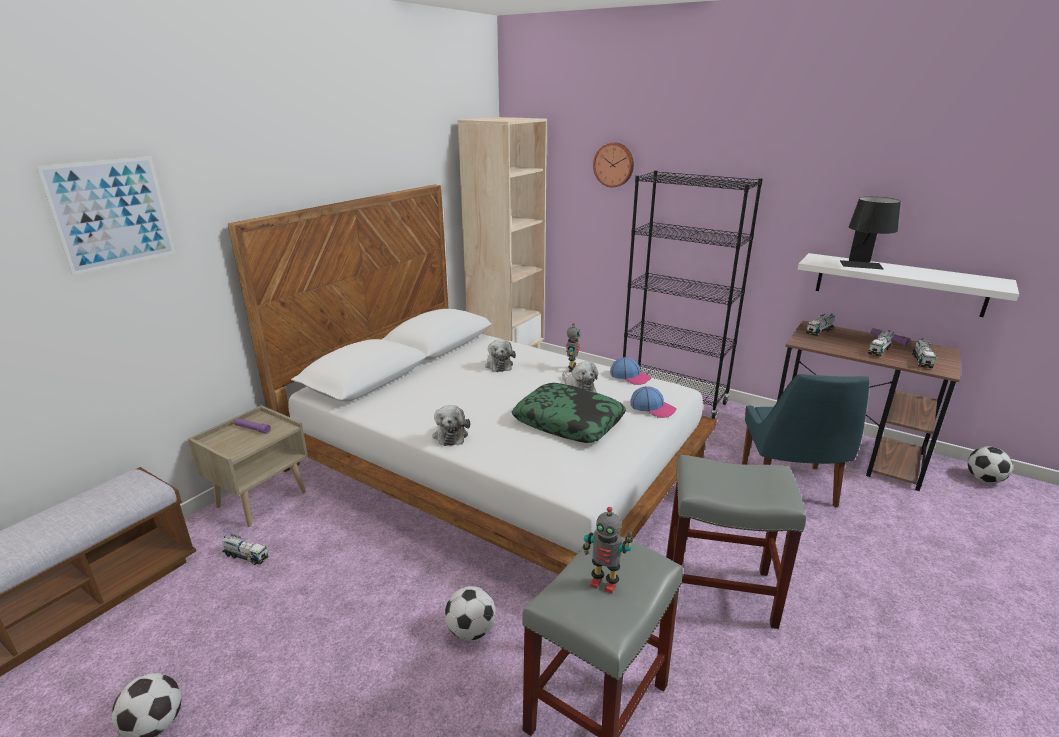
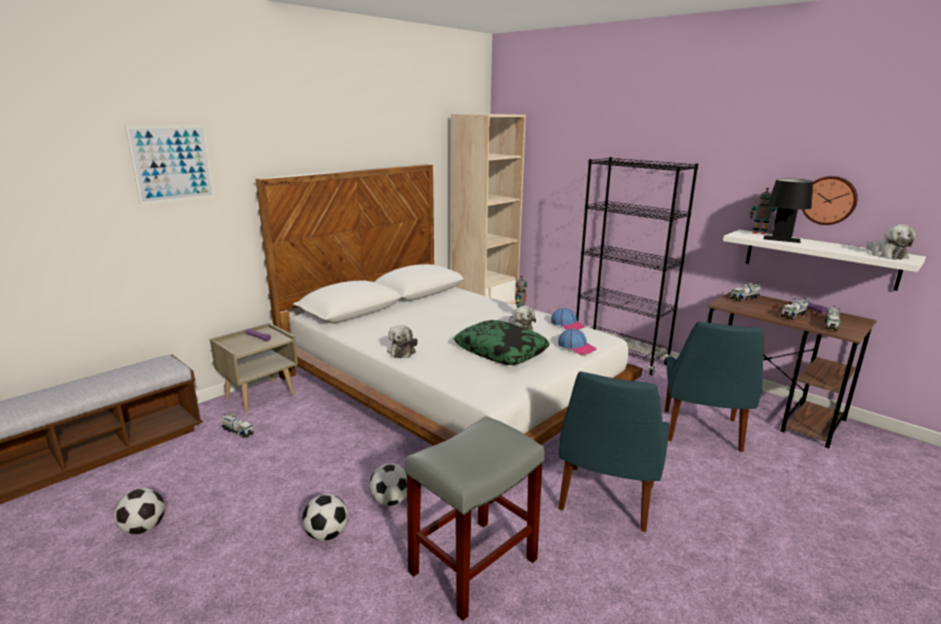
camera: 10 degrees right, 5 degrees down
plush toy [485,339,516,372] -> plush toy moved to [866,224,916,260]
toy robot [583,507,633,593] -> toy robot moved to [750,188,777,235]
wall clock [593,142,634,188] -> wall clock moved to [802,176,858,225]
grey stool [666,455,806,629] -> blue chair [558,372,670,532]
football [968,447,1013,483] -> football moved to [302,494,348,541]

